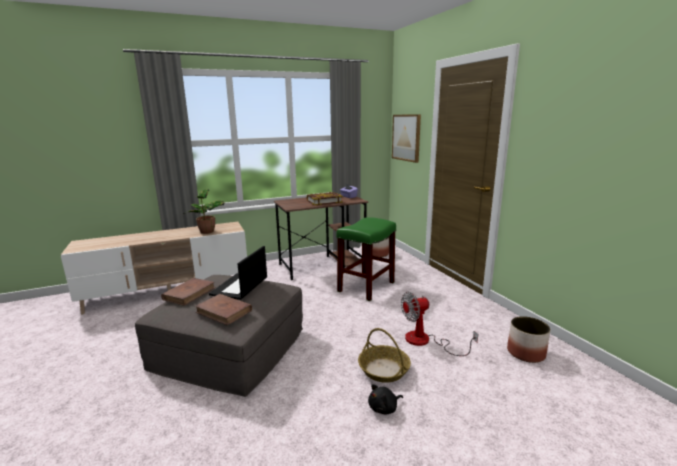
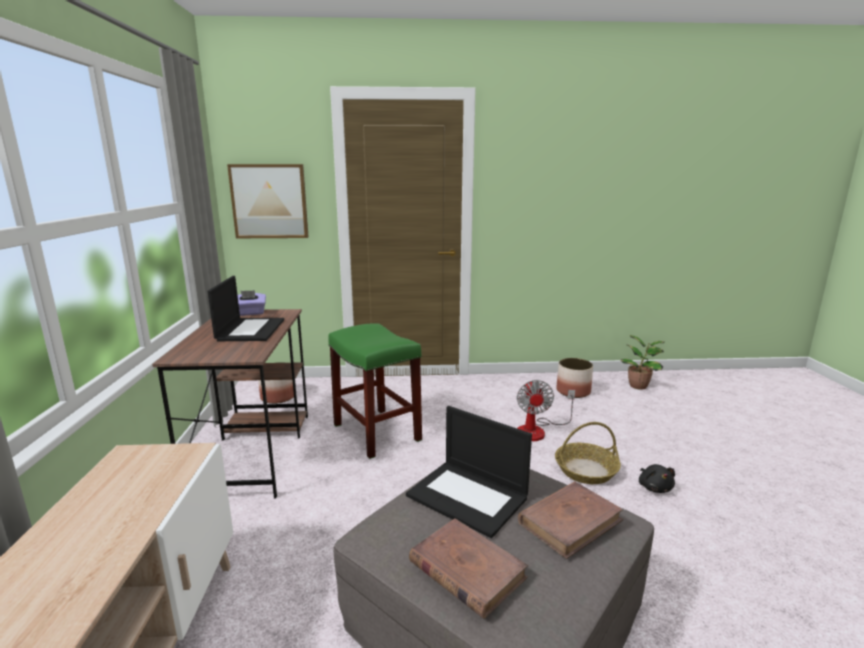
camera: 70 degrees left, 0 degrees up
potted plant [183,189,225,234] -> potted plant moved to [620,335,664,390]
book [307,192,343,205] -> laptop [207,276,284,341]

